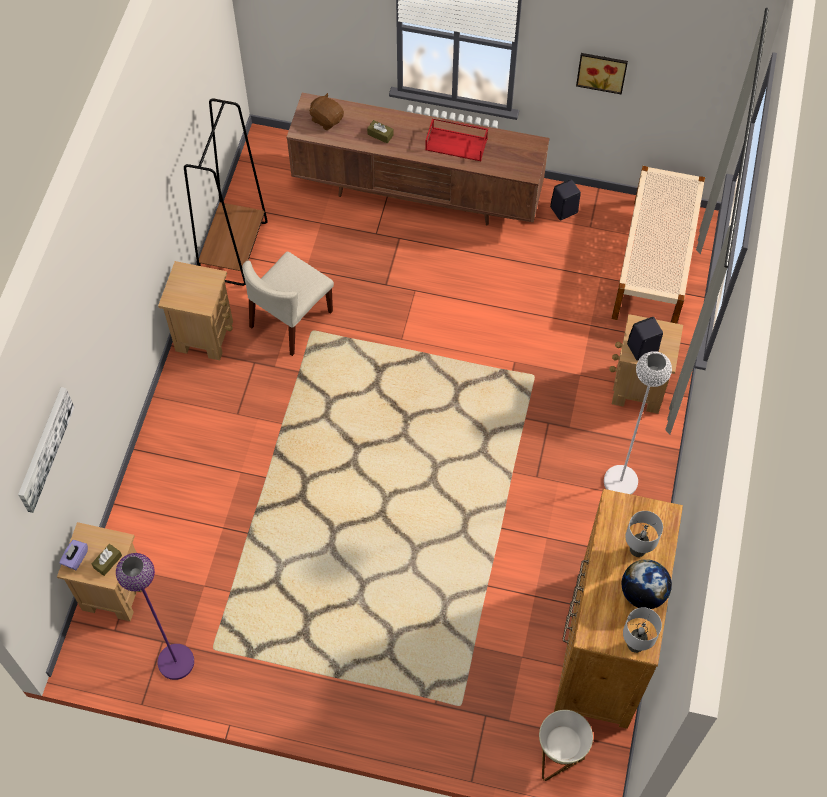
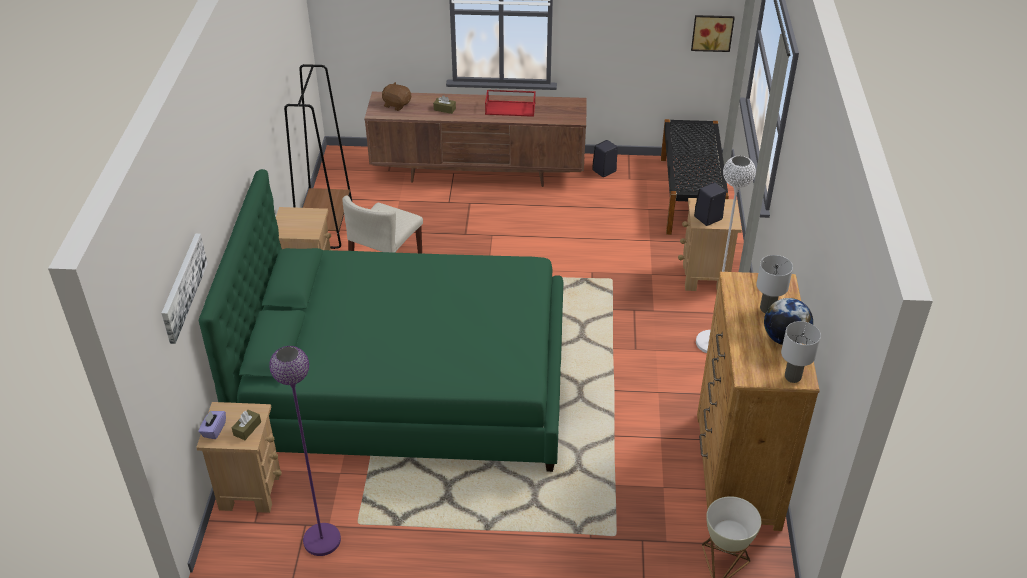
camera: 10 degrees left, 20 degrees down
picture [576,53,628,94] -> picture moved to [691,15,735,52]
beige bench [611,166,705,324] -> black bench [661,119,729,235]
none -> green bed [199,169,564,472]

